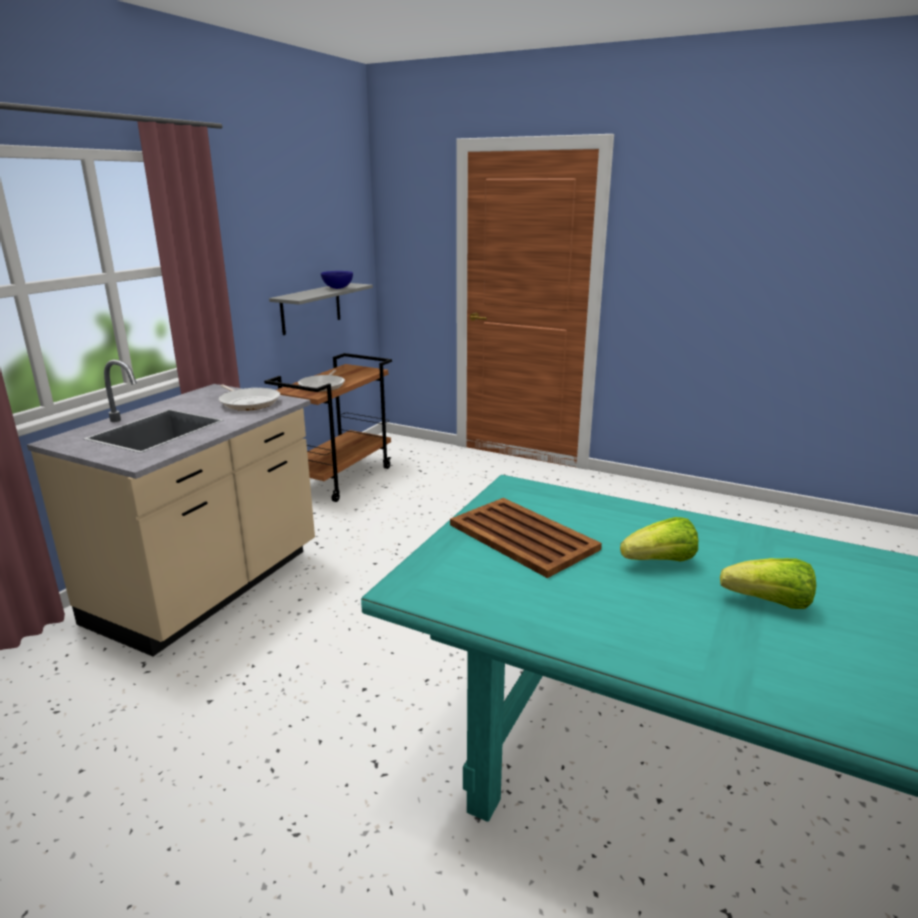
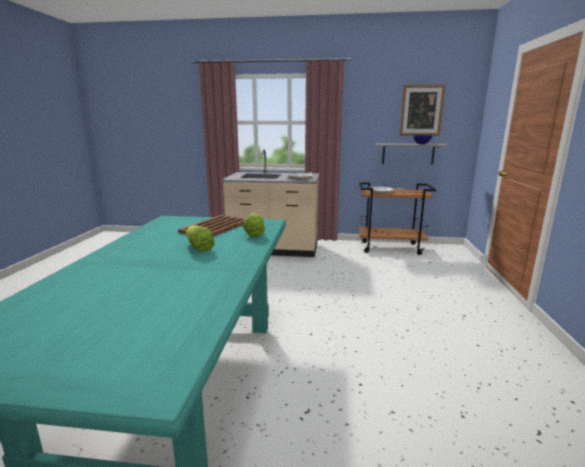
camera: 70 degrees right, 5 degrees down
lettuce [720,558,816,609] -> lettuce moved to [243,213,265,237]
none -> picture [400,85,446,136]

